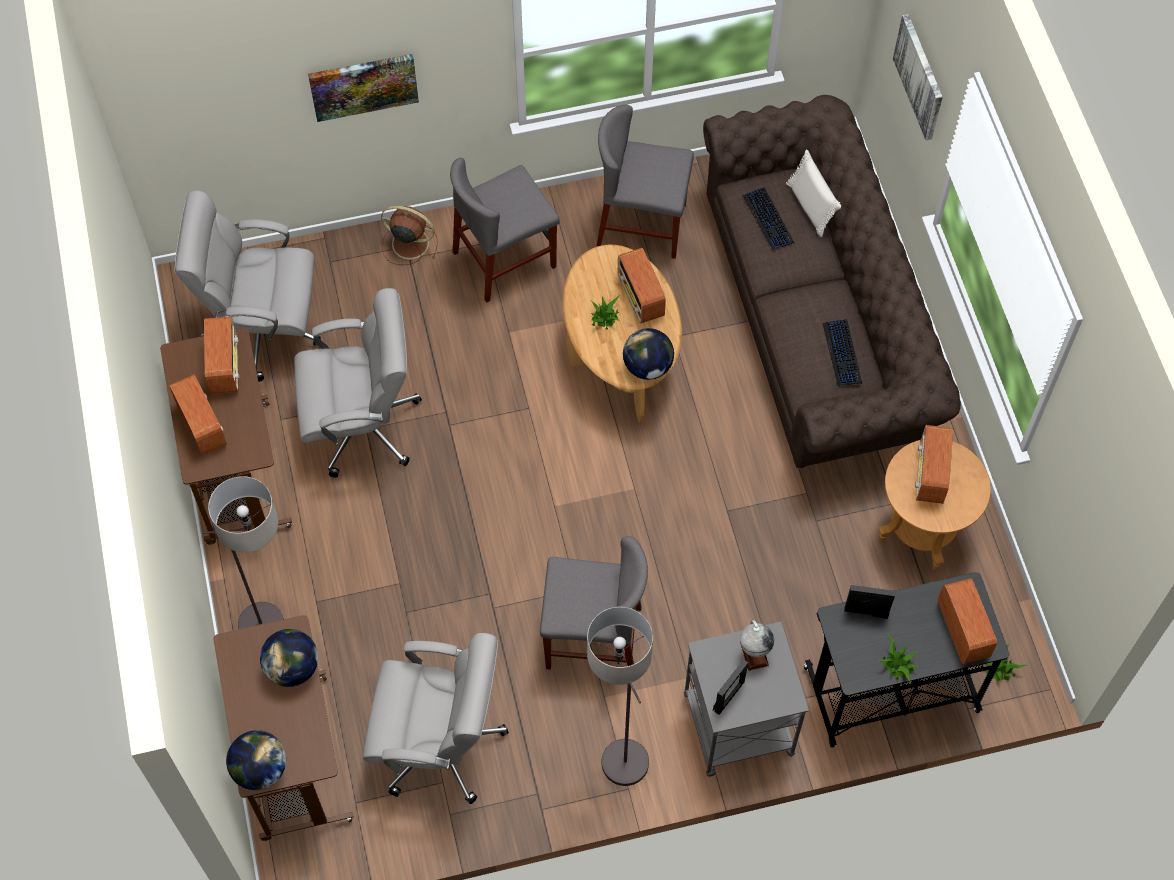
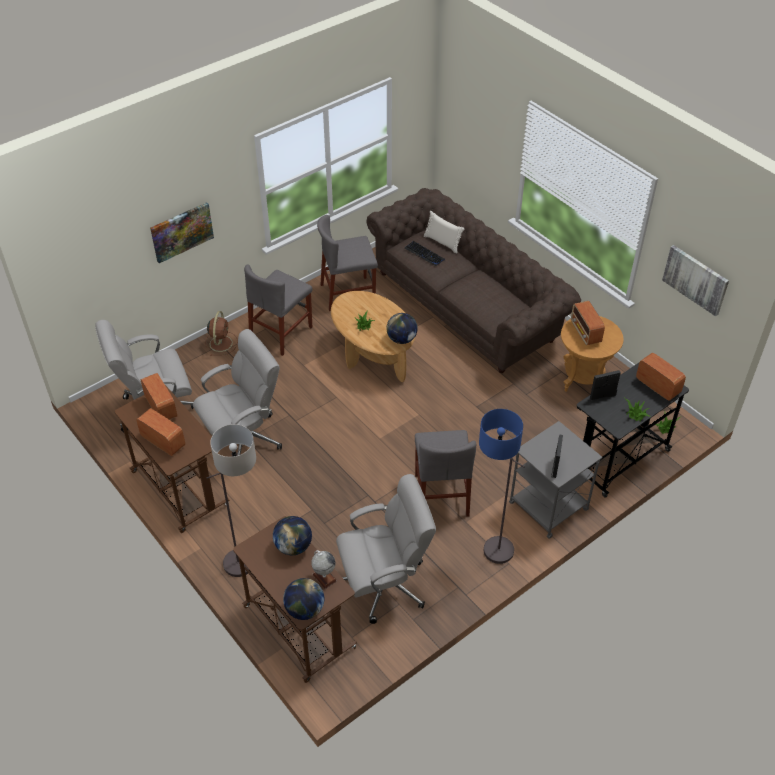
camera: 25 degrees left, 15 degrees down
brown fan [381,206,438,265] -> brown fan turned 105 degrees clockwise [205,311,238,356]
grey chair [540,536,648,670] -> grey chair turned 105 degrees clockwise [415,430,476,517]
grey floor lamp [587,607,653,786] -> blue floor lamp [479,409,525,564]
radio [618,248,666,323] -> none
globe [740,620,774,671] -> globe moved to [311,550,337,589]
keyboard [822,319,862,386] -> none
picture [893,14,943,140] -> picture moved to [662,245,729,316]

